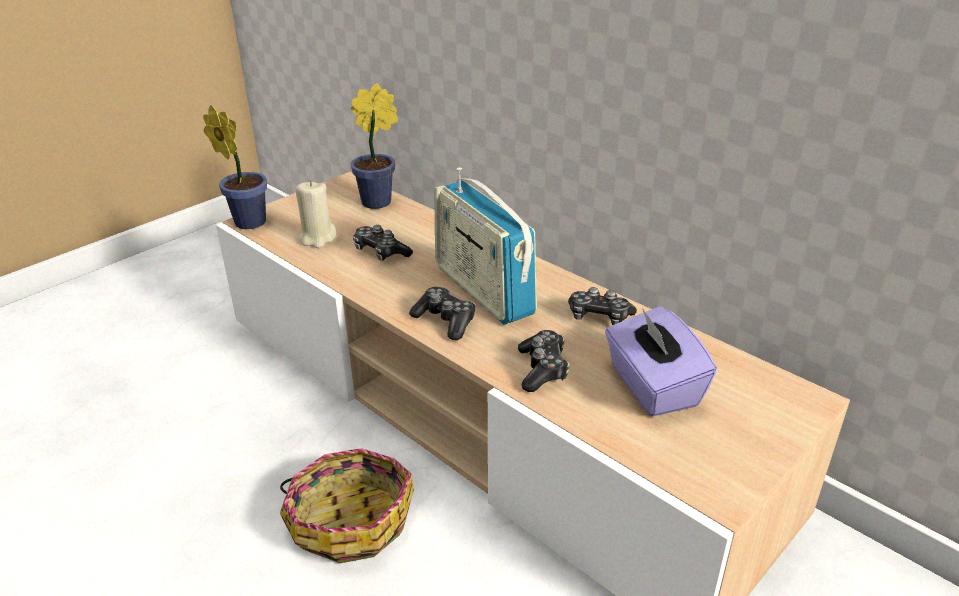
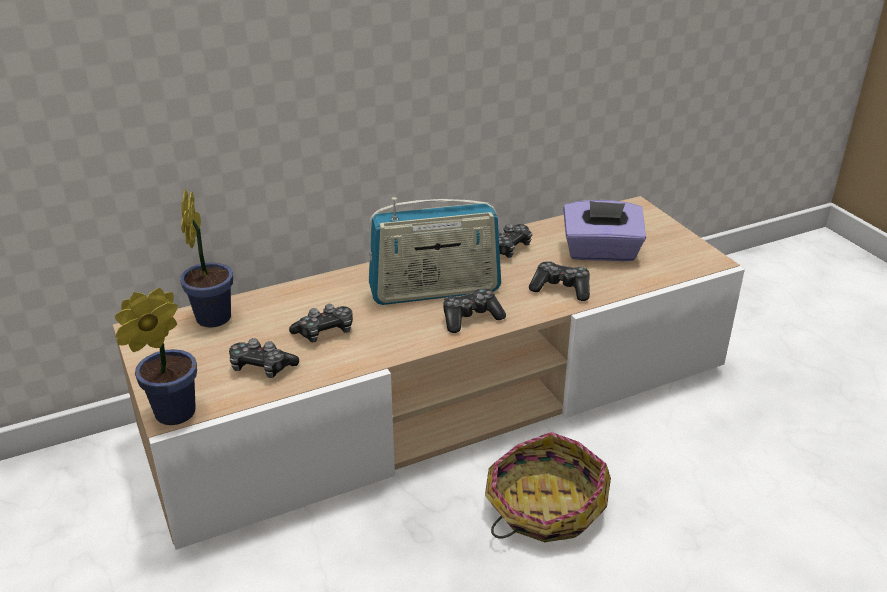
camera: 70 degrees left, 0 degrees up
beige candle [295,181,337,248] -> game controller [229,338,299,378]

